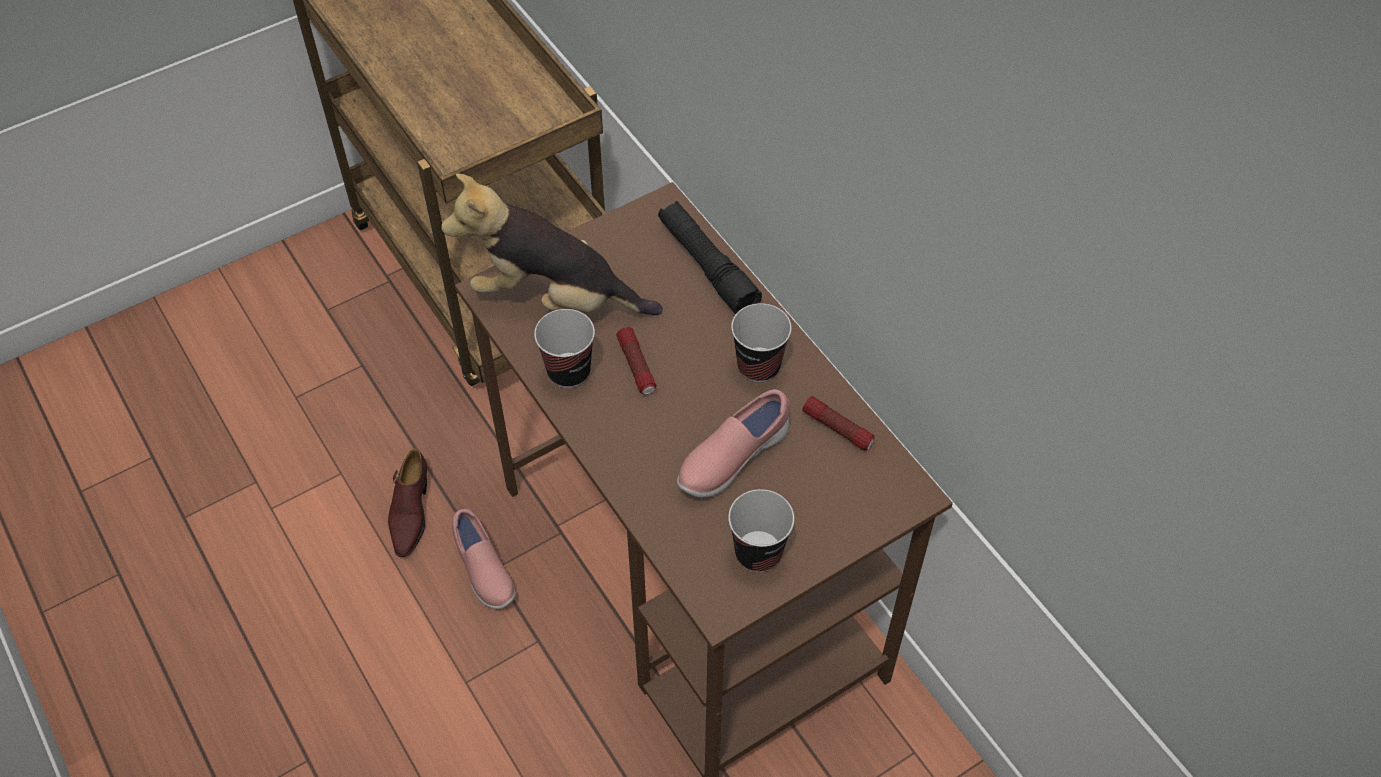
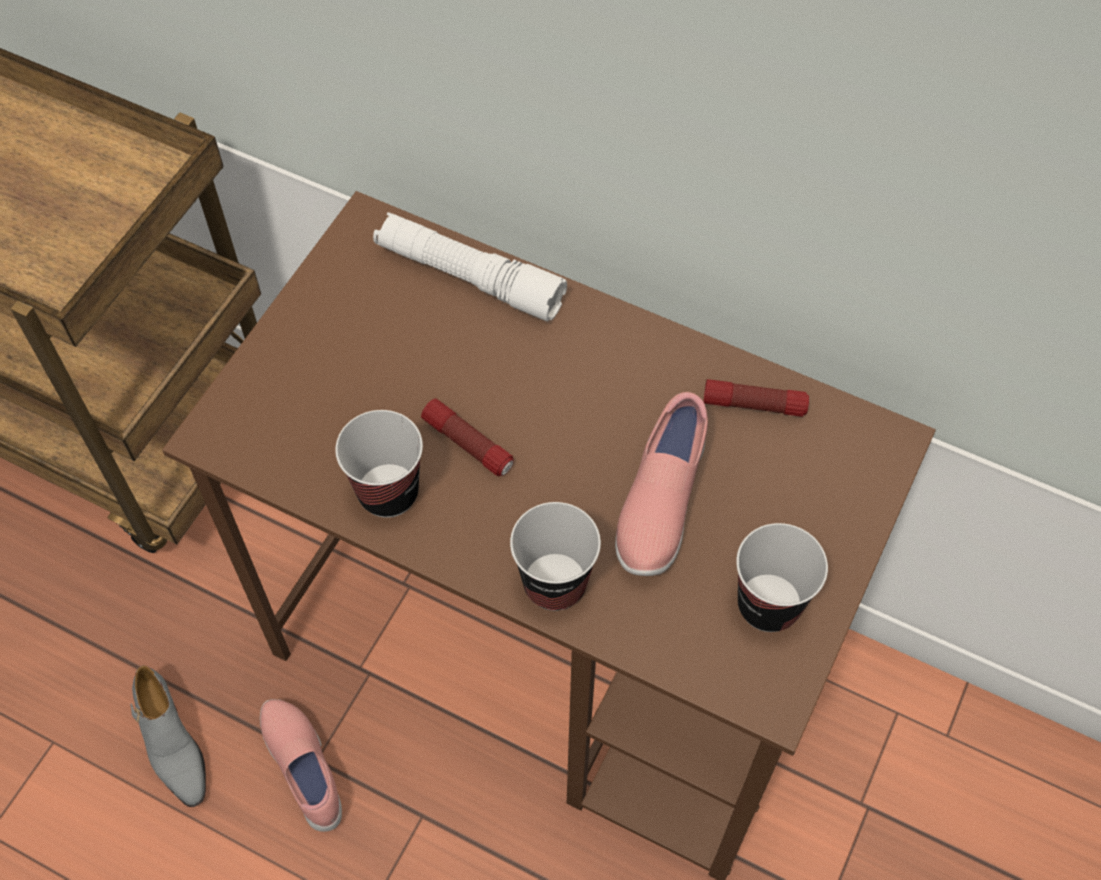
camera: 30 degrees left, 5 degrees up
brown shoe [388,449,427,557] -> grey shoe [130,665,206,807]
plush toy [441,173,663,315] -> none
pink shoe [452,509,516,609] -> pink shoe turned 150 degrees counterclockwise [260,699,342,832]
black flashlight [658,201,762,314] -> white flashlight [373,212,567,321]
cup [731,303,792,382] -> cup moved to [510,502,601,611]

